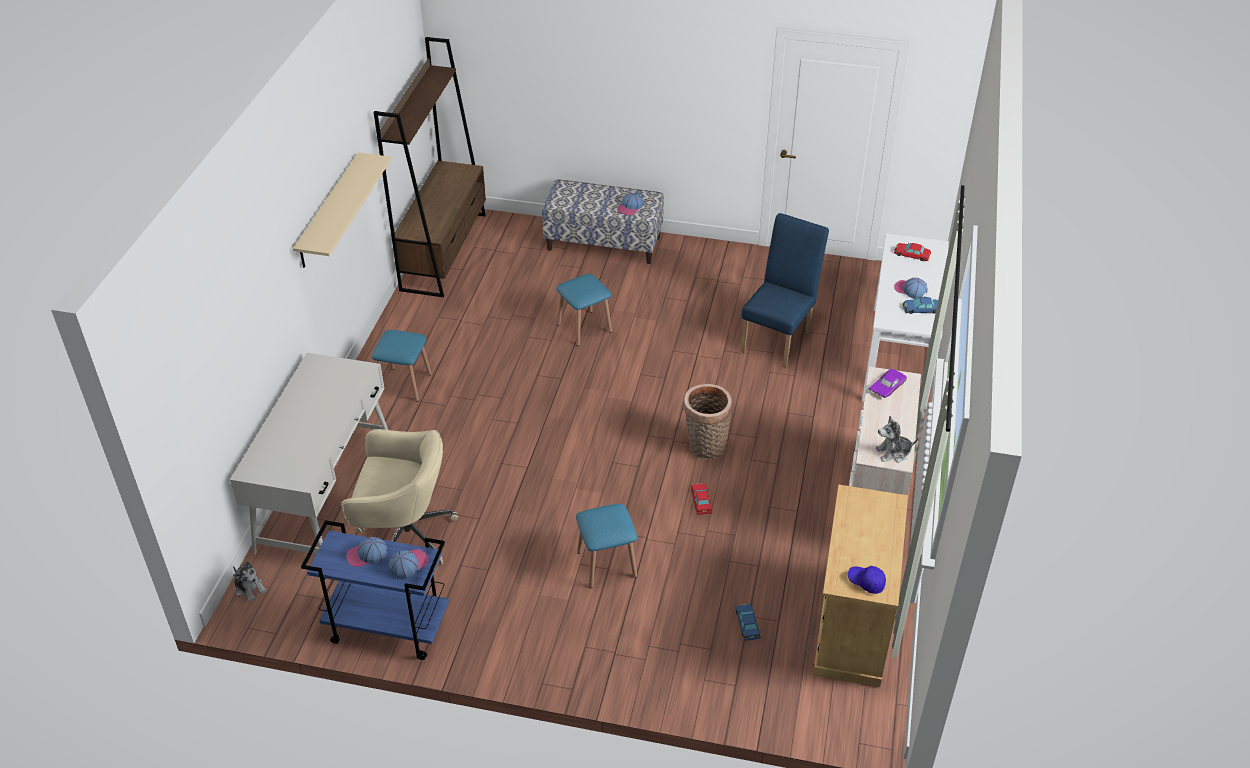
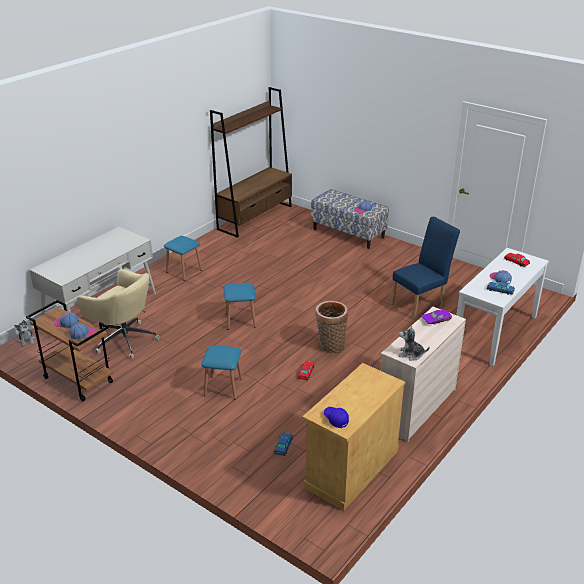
camera: 25 degrees right, 10 degrees down
beige shelf [293,153,391,268] -> none
blue cart [301,520,449,660] -> brown cart [26,300,113,402]
blue stool [556,274,612,346] -> blue stool moved to [224,283,256,330]

